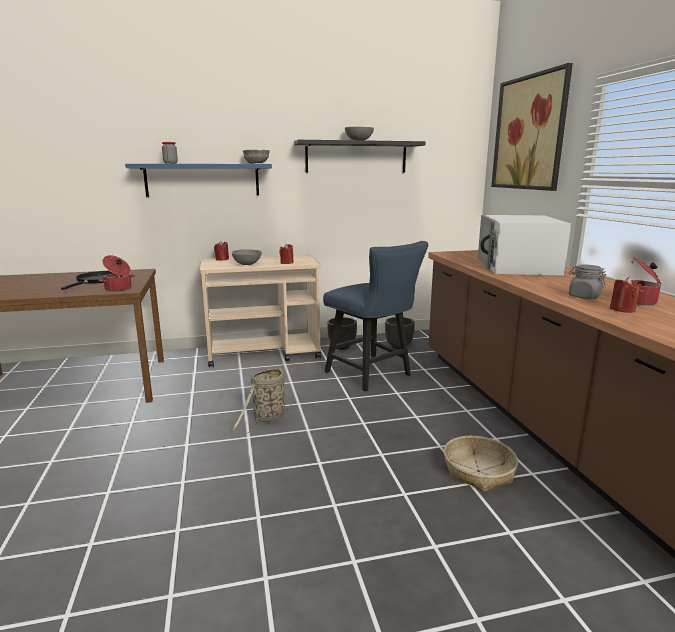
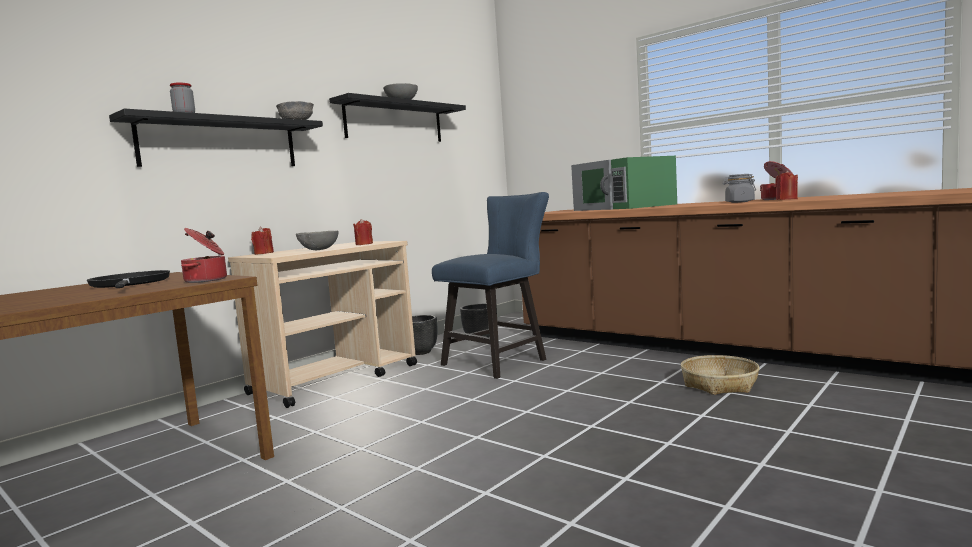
camera: 35 degrees left, 10 degrees down
blue shelf [125,164,272,197] -> black shelf [109,109,323,167]
basket [233,367,292,435] -> none
blue chair [323,241,428,391] -> blue chair turned 60 degrees counterclockwise [432,192,549,379]
white microwave [478,215,571,275] -> green microwave [571,156,677,211]
picture [491,63,573,191] -> none

